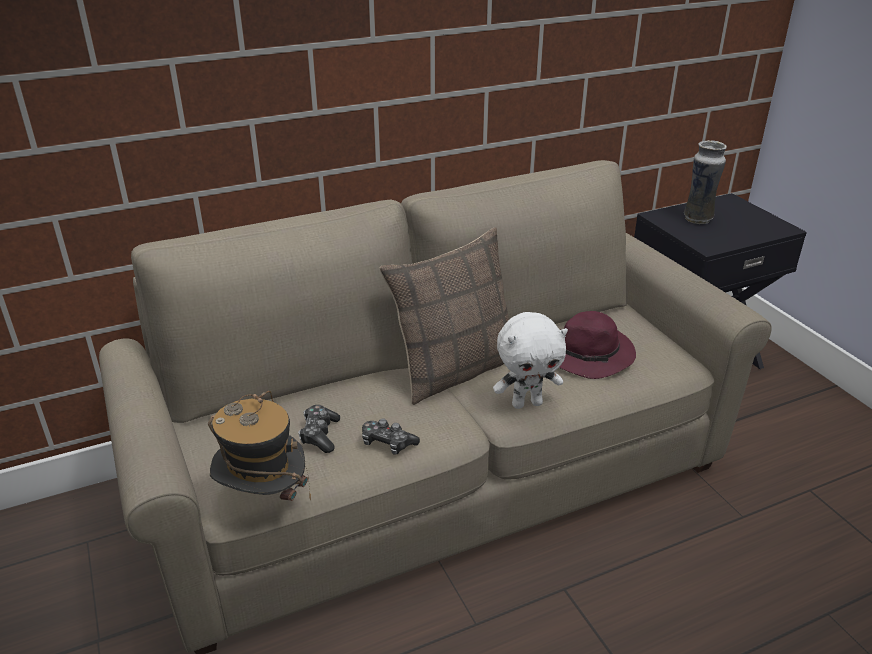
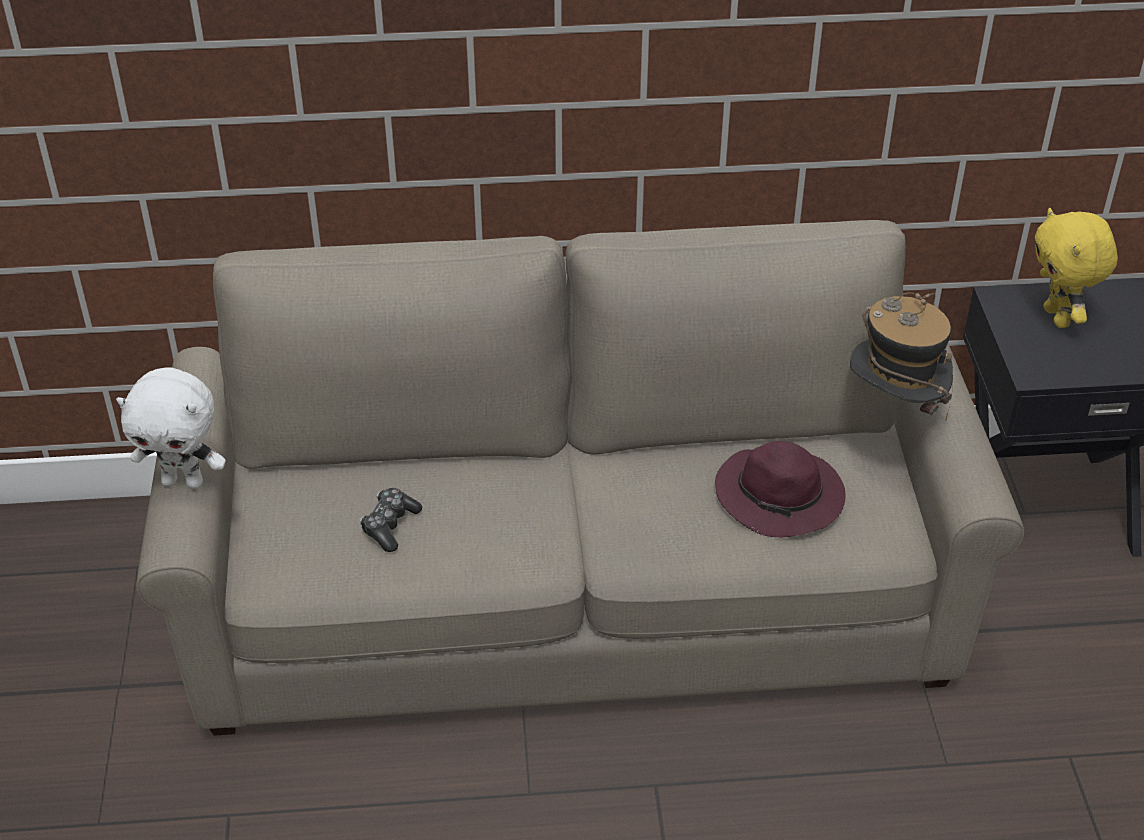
camera: 20 degrees right, 10 degrees up
hat [208,391,311,501] -> hat moved to [850,292,953,421]
game controller [362,418,420,455] -> none
pillow [380,228,509,405] -> none
white plush toy [493,312,568,409] -> white plush toy moved to [116,367,226,489]
vase [684,140,727,224] -> yellow plush toy [1035,208,1118,328]

